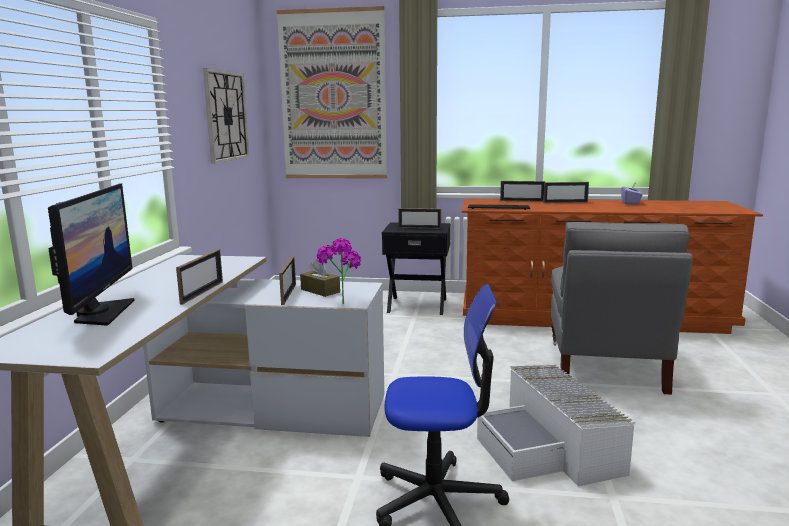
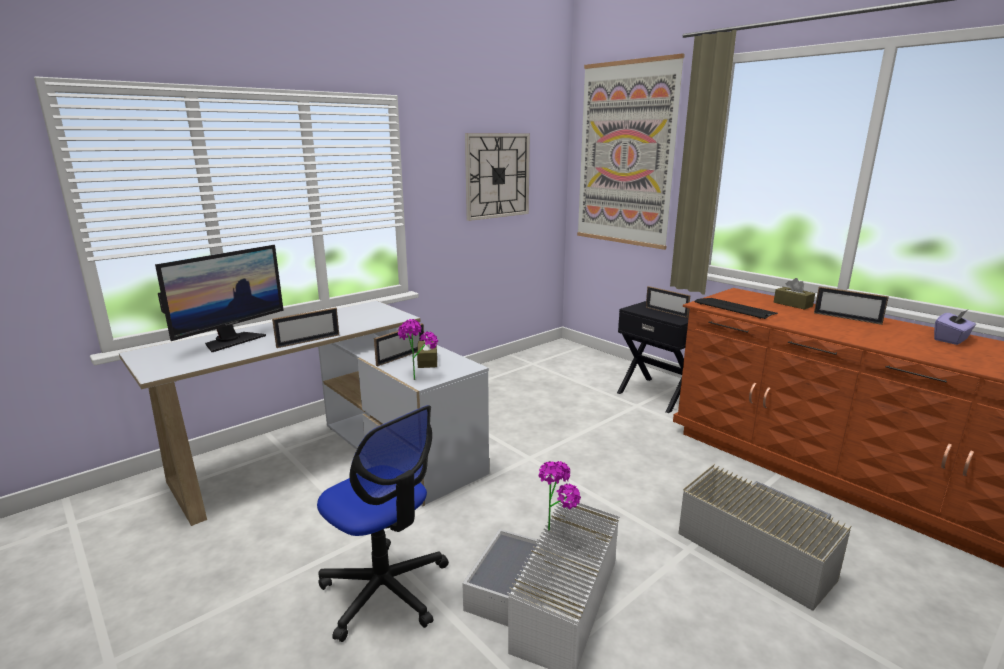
camera: 40 degrees right, 5 degrees up
picture frame [500,181,545,202] -> brown tissue box [774,278,815,310]
grey armchair [551,222,693,395] -> grey storage box [678,464,852,611]
none -> potted plant [539,461,581,531]

